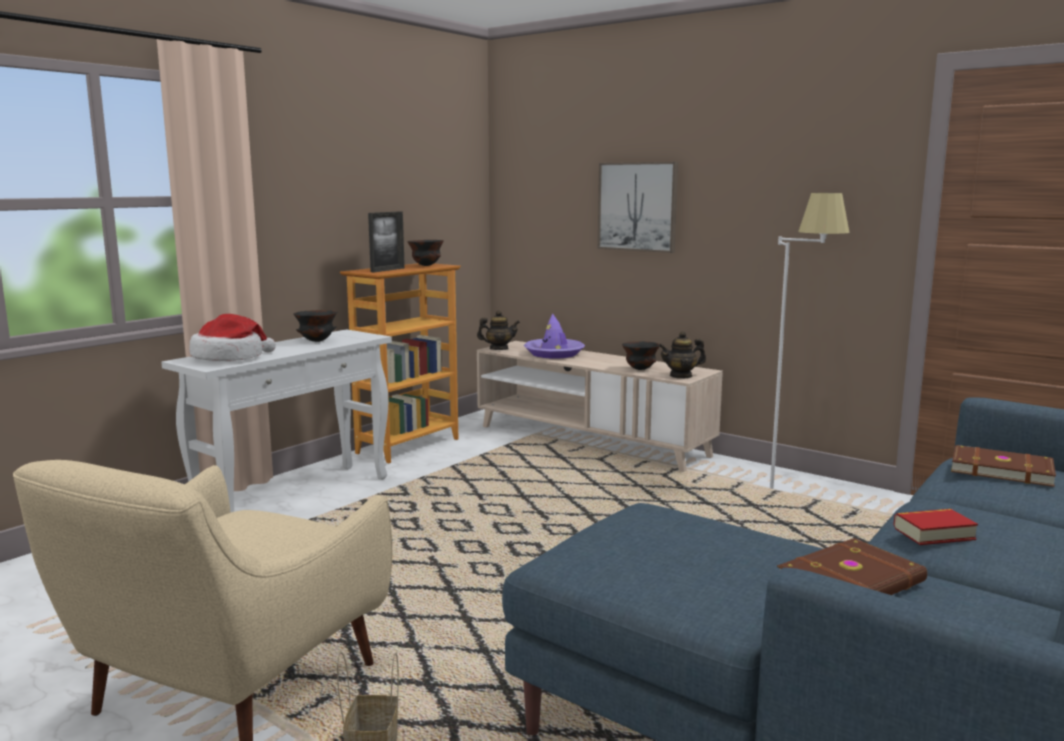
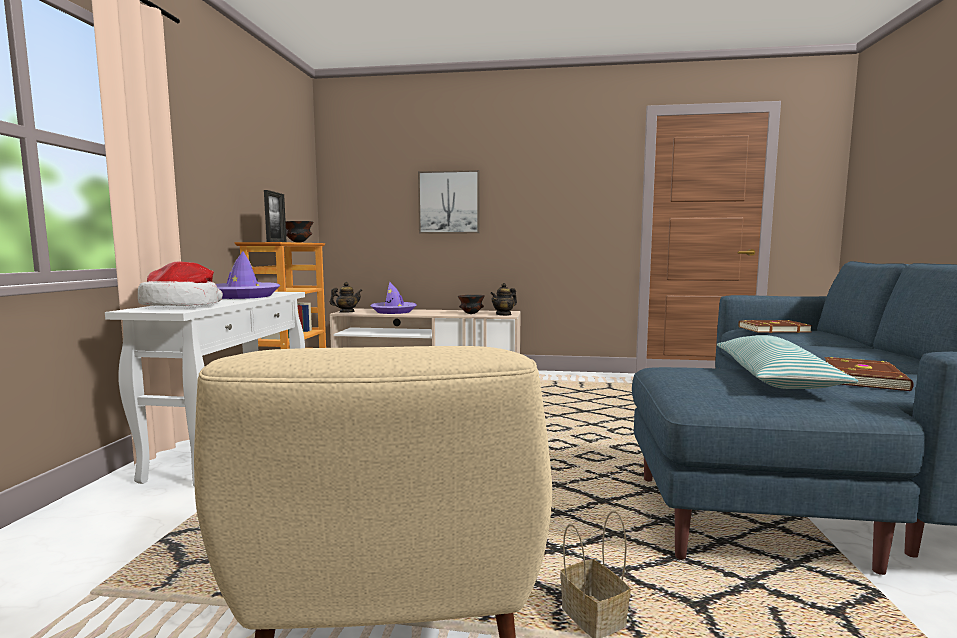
camera: 30 degrees left, 5 degrees down
black bowl [293,310,337,342] -> purple hat [216,251,281,299]
white floor lamp [753,193,850,493] -> none
book [894,509,978,545] -> none
none -> pillow [717,335,858,389]

